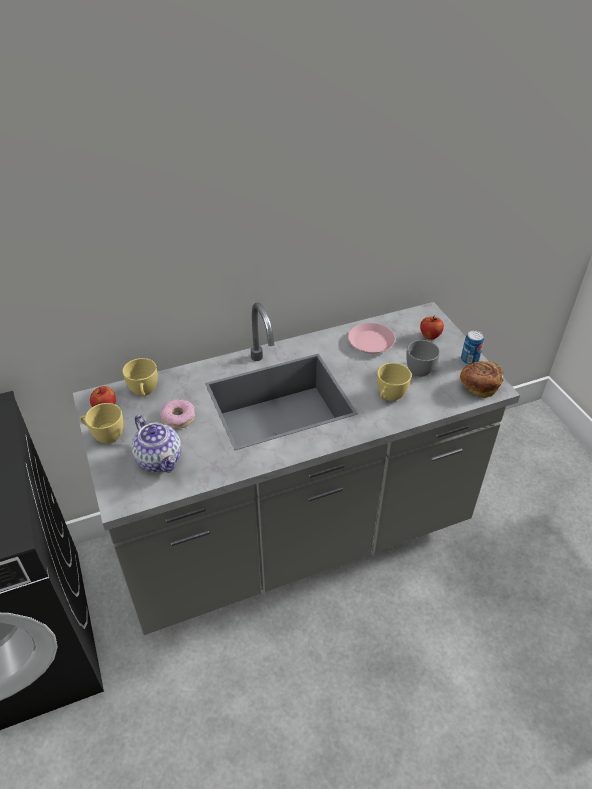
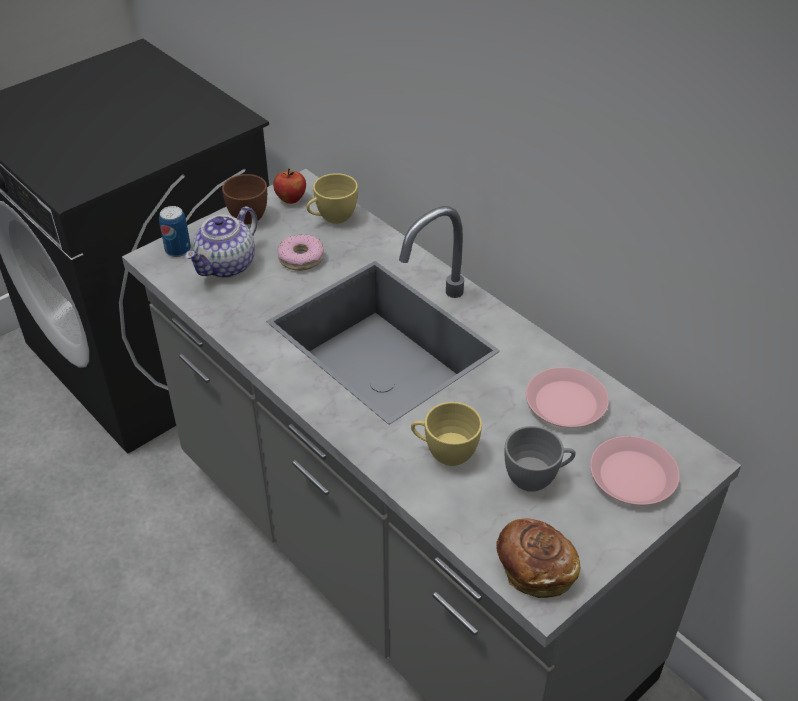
camera: 70 degrees right, 0 degrees up
yellow cup [80,403,123,444] -> brown cup [222,174,267,224]
apple [420,316,444,340] -> pink plate [590,436,680,505]
can [461,330,484,365] -> can moved to [159,206,191,257]

